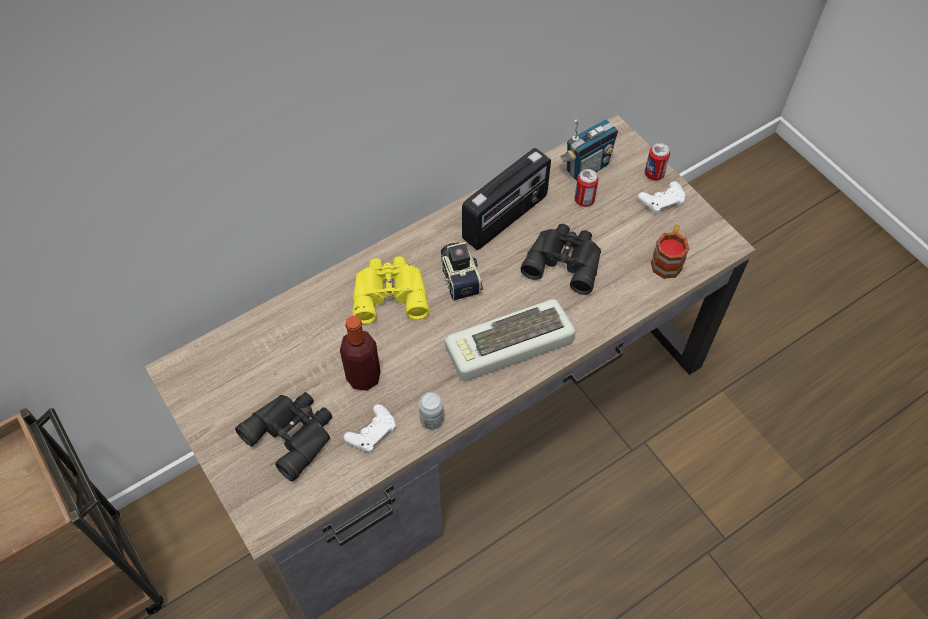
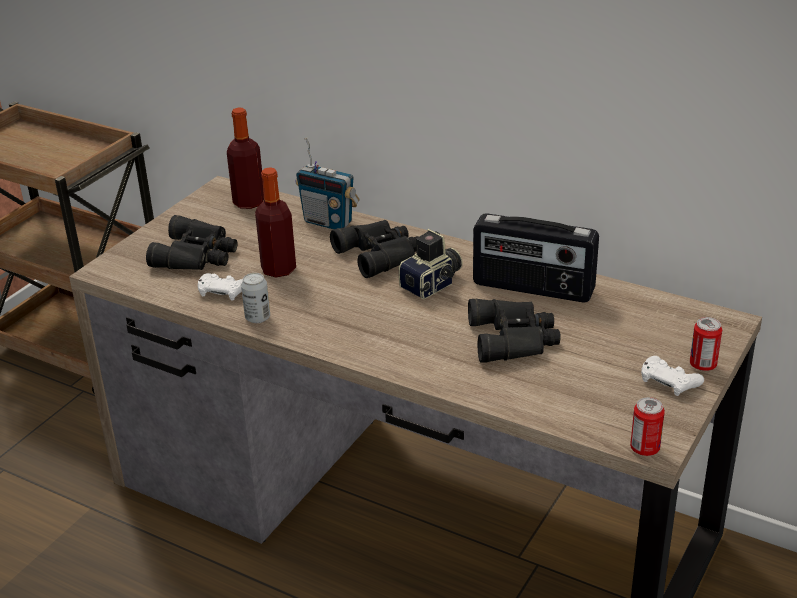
camera: 65 degrees right, 25 degrees down
yellow binoculars [352,256,429,324] -> black binoculars [330,220,418,278]
keyboard [445,299,576,381] -> none
radio [560,119,618,180] -> radio moved to [296,138,360,229]
can [575,169,599,207] -> can moved to [630,397,665,456]
mug [651,224,689,279] -> none
none -> bottle [227,108,264,209]

